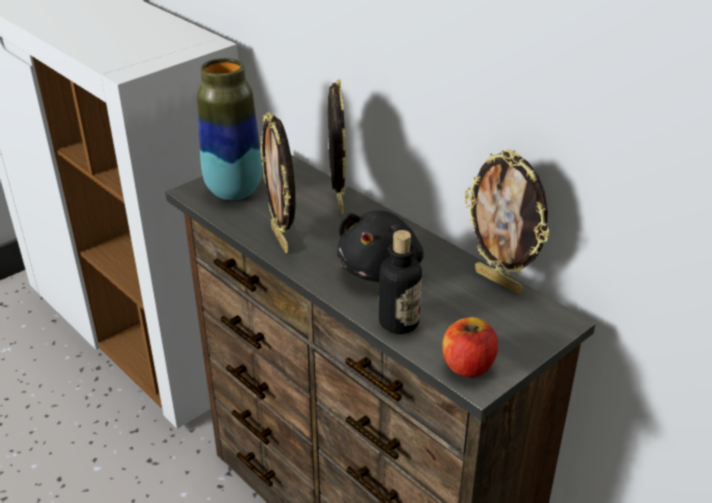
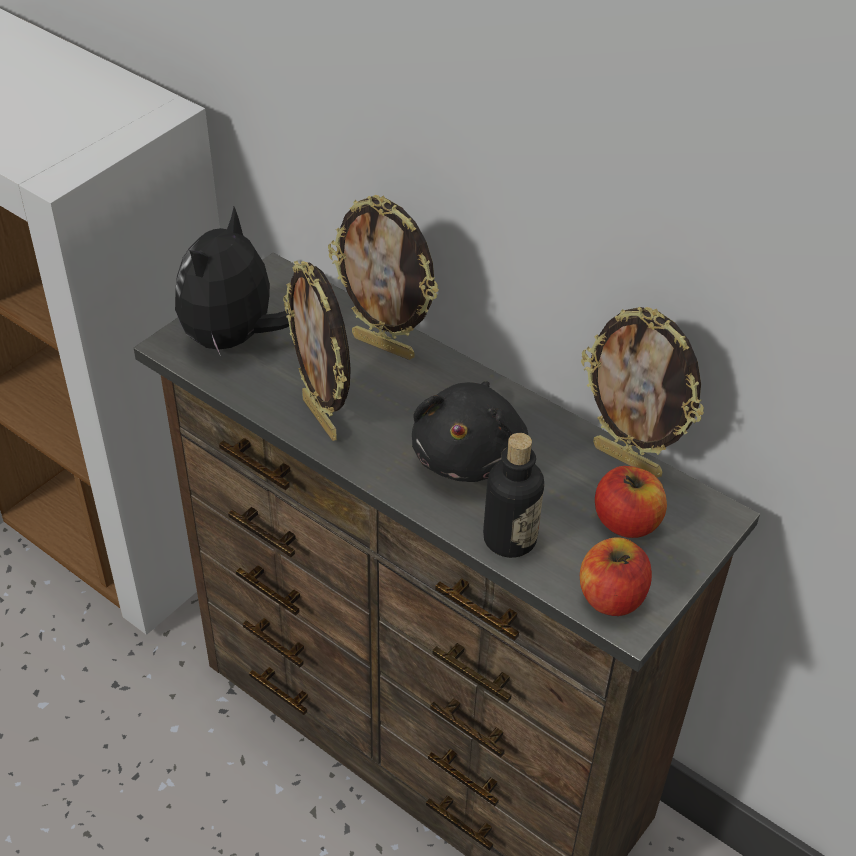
camera: 10 degrees left, 10 degrees up
vase [197,58,262,200] -> plush toy [175,207,290,356]
picture frame [328,79,346,214] -> picture frame turned 135 degrees clockwise [328,195,439,360]
none -> apple [595,466,667,538]

